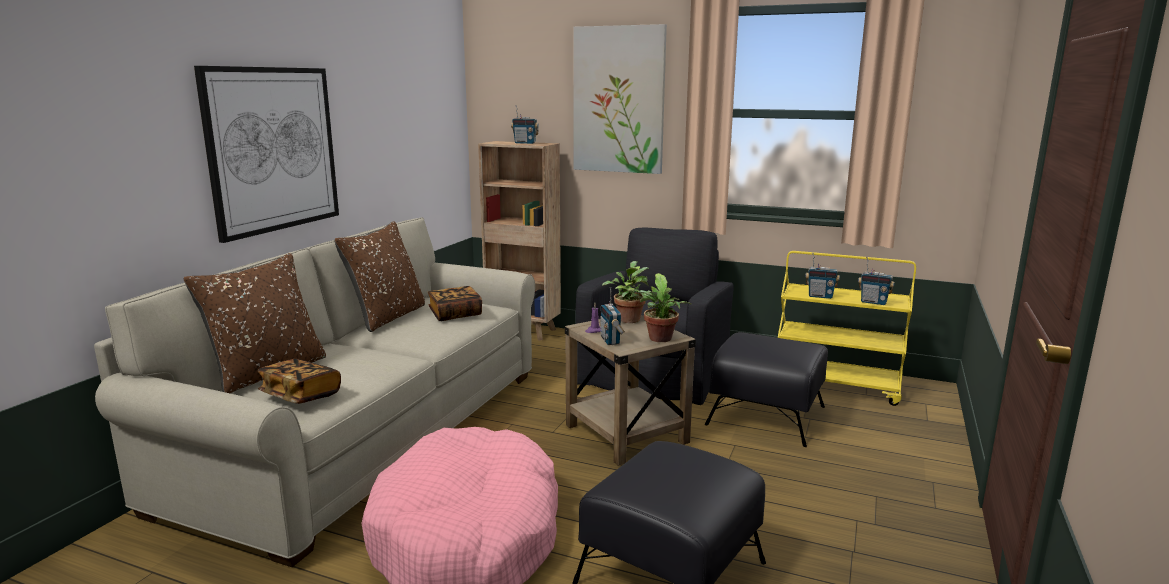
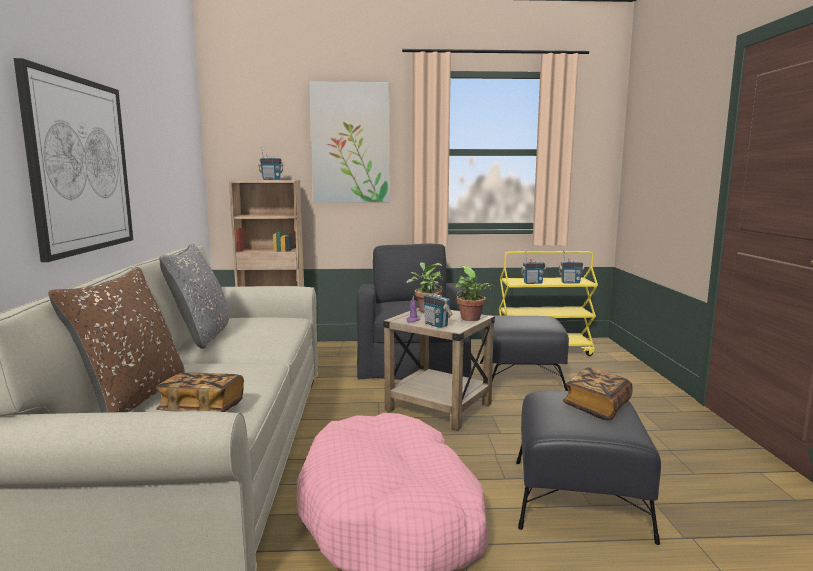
camera: 25 degrees left, 5 degrees down
brown pillow [335,221,425,332] -> grey pillow [159,244,229,349]
book [428,286,482,321] -> book moved to [563,367,633,420]

